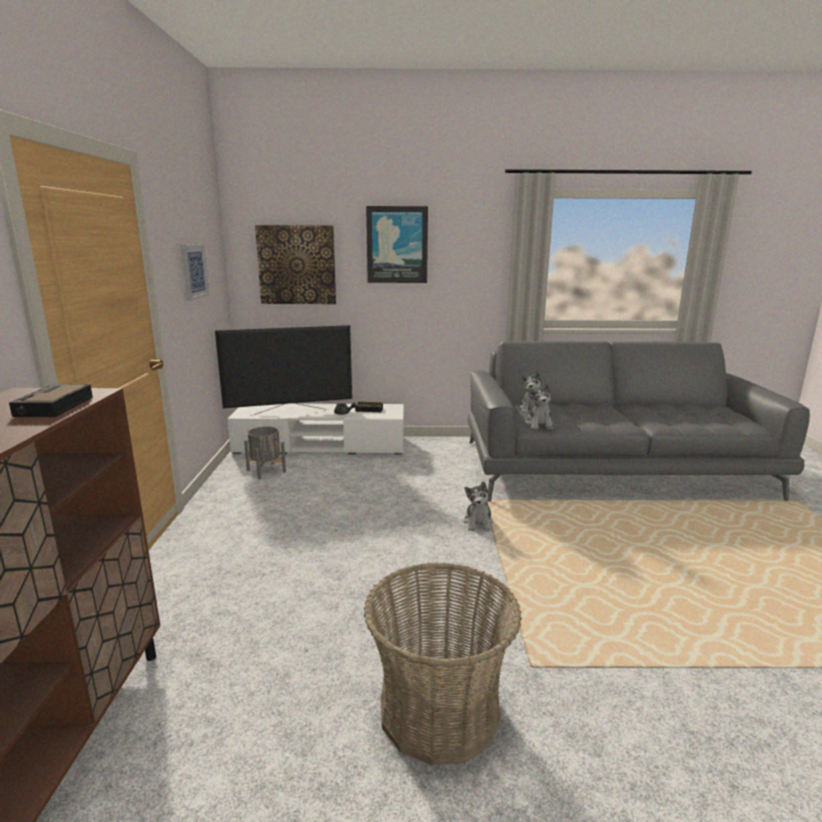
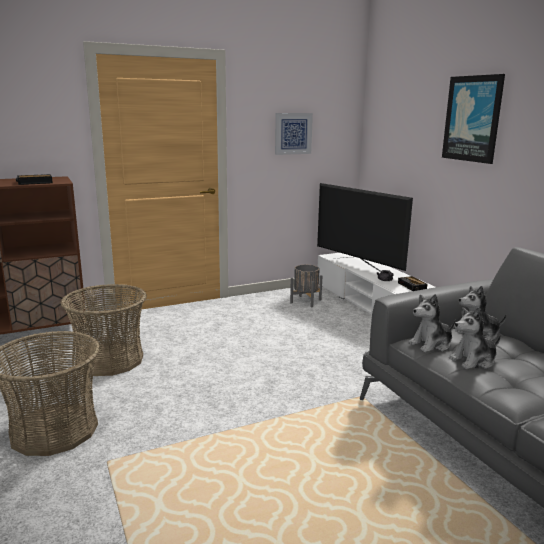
camera: 65 degrees right, 0 degrees up
picture [255,225,336,304] -> none
plush toy [463,481,494,532] -> plush toy moved to [449,307,501,369]
none -> basket [60,284,147,376]

